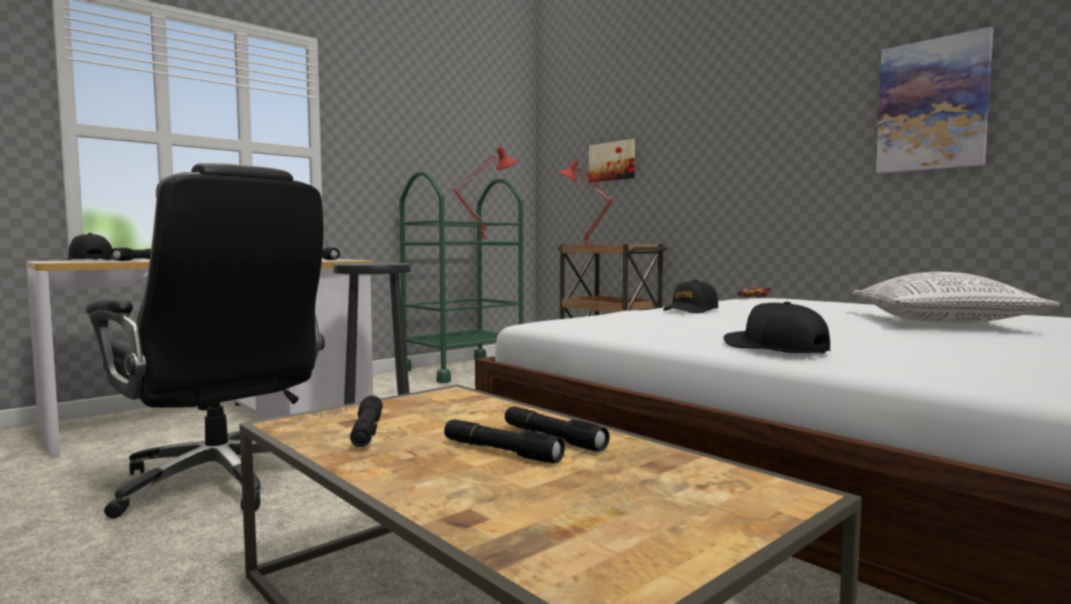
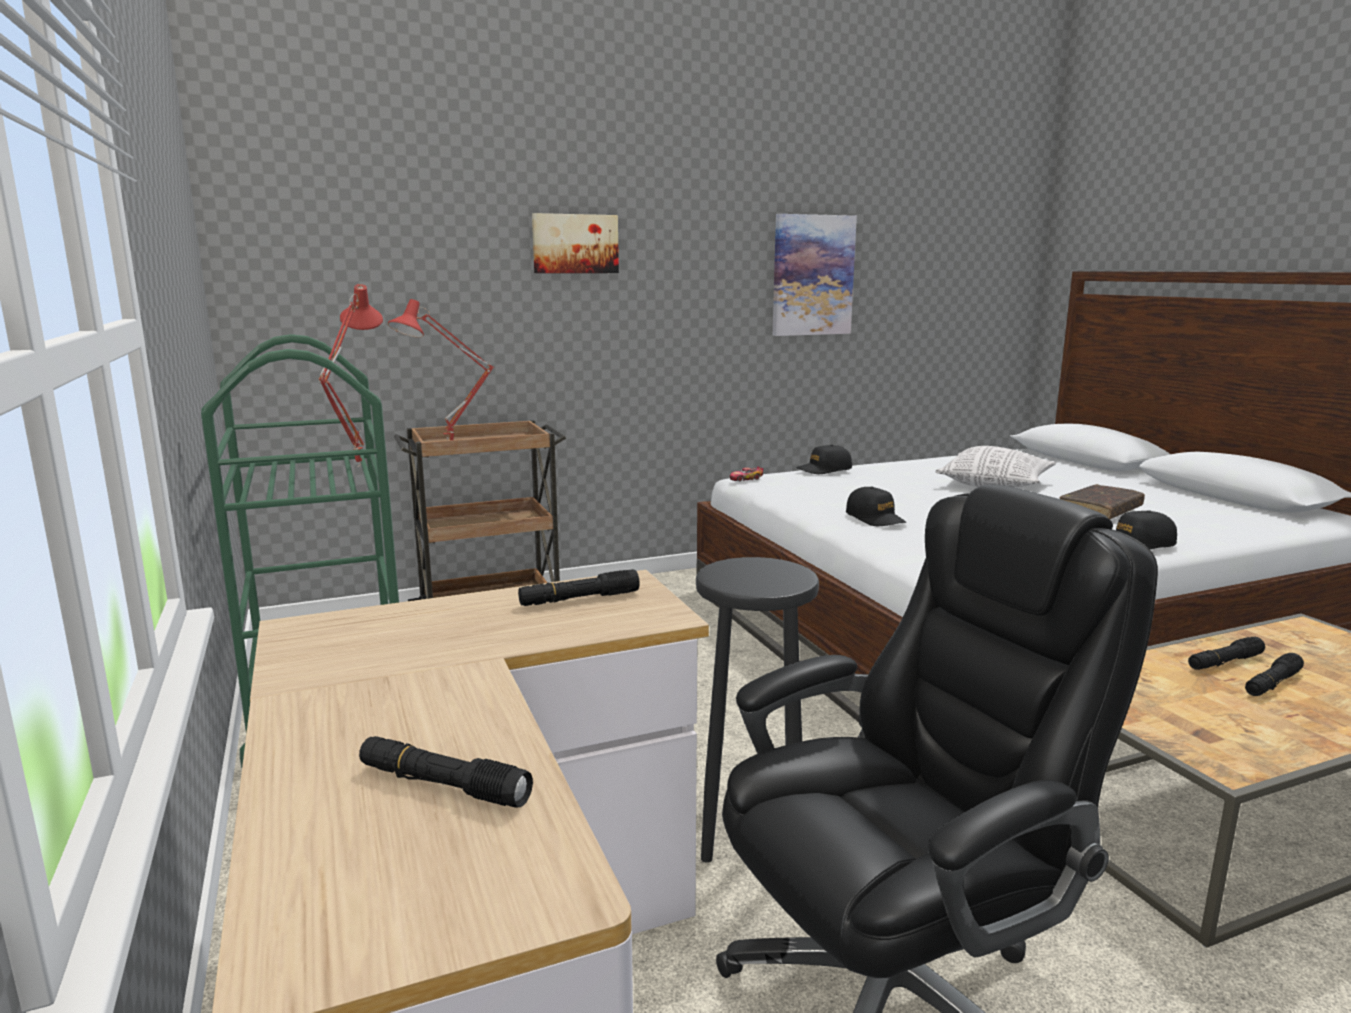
camera: 70 degrees left, 10 degrees up
black cap [68,233,112,261] -> black cap moved to [796,444,852,474]
black flashlight [350,395,383,447] -> none
picture [589,139,635,182] -> picture moved to [532,213,619,273]
none -> brown book [1059,484,1145,519]

